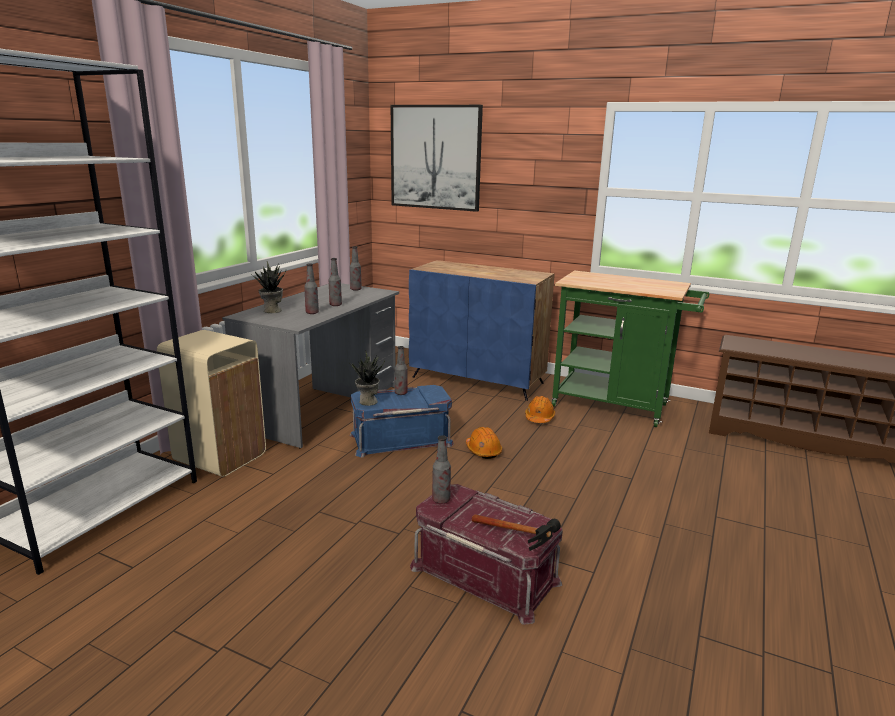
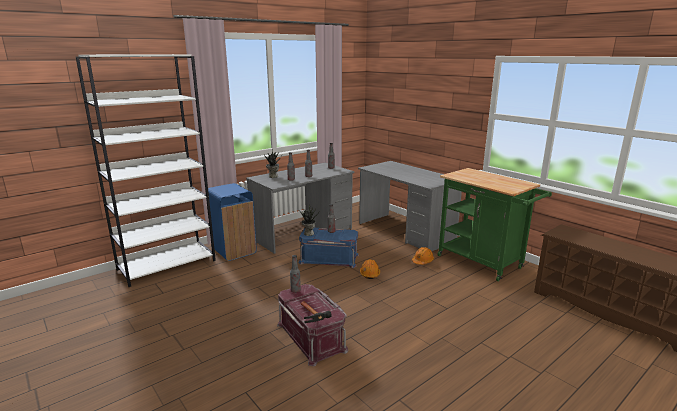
camera: 25 degrees right, 0 degrees up
beige trash can [157,330,266,477] -> blue trash can [208,183,257,261]
picture [391,105,483,212] -> none
blue cabinet [409,260,555,401] -> grey desk [358,161,462,251]

